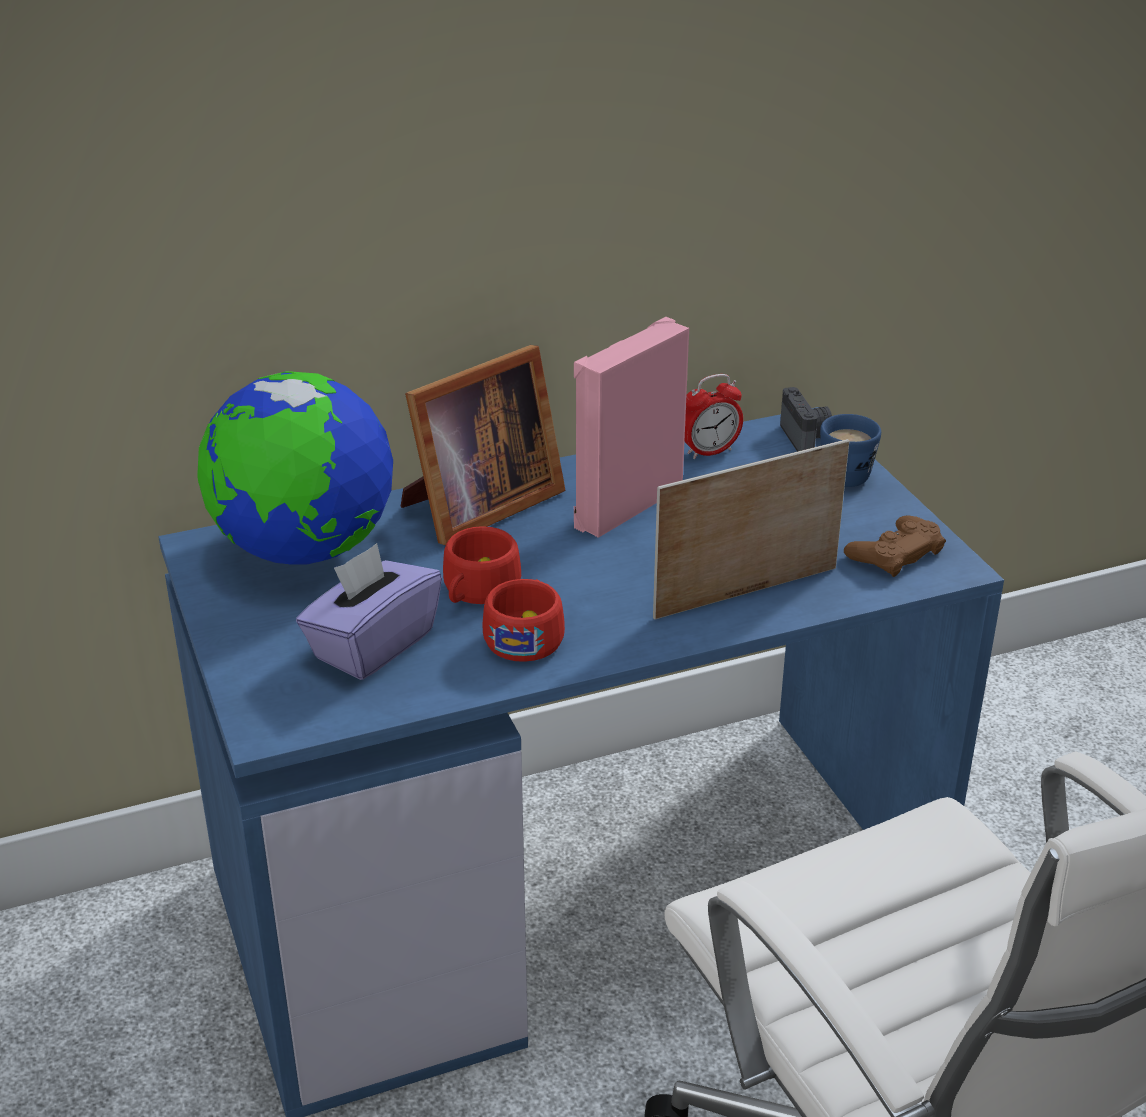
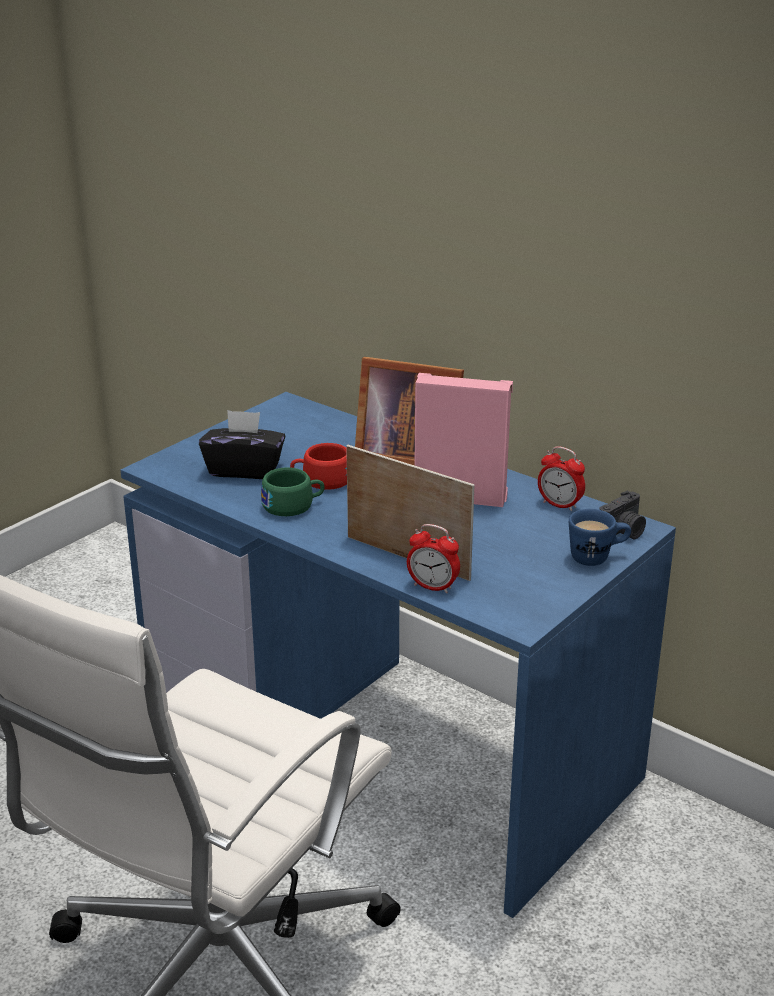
camera: 60 degrees right, 5 degrees down
globe [197,371,393,565] -> none
purple tissue box [296,543,442,680] -> black tissue box [199,410,285,479]
red cup [483,579,565,662] -> green cup [261,467,324,516]
brown game controller [844,515,946,577] -> none
none -> alarm clock [407,524,460,594]

